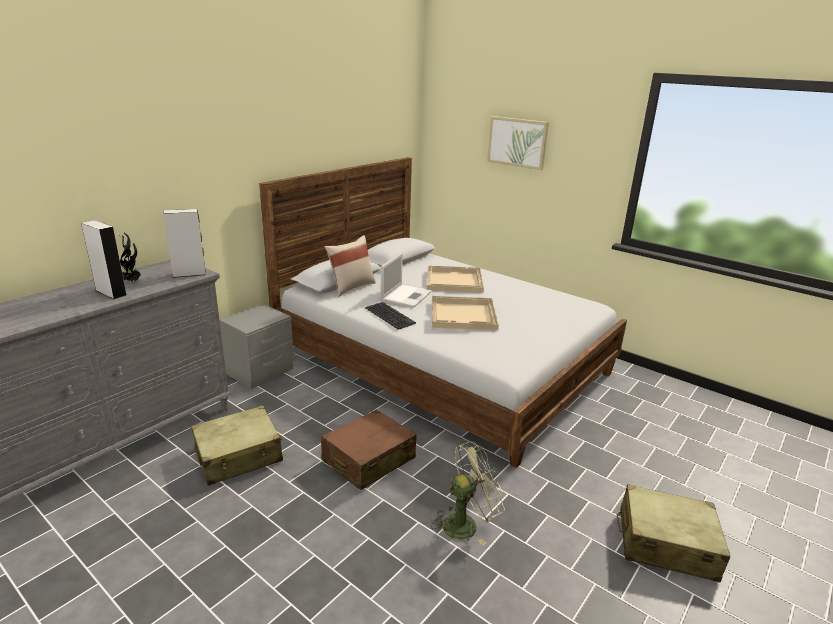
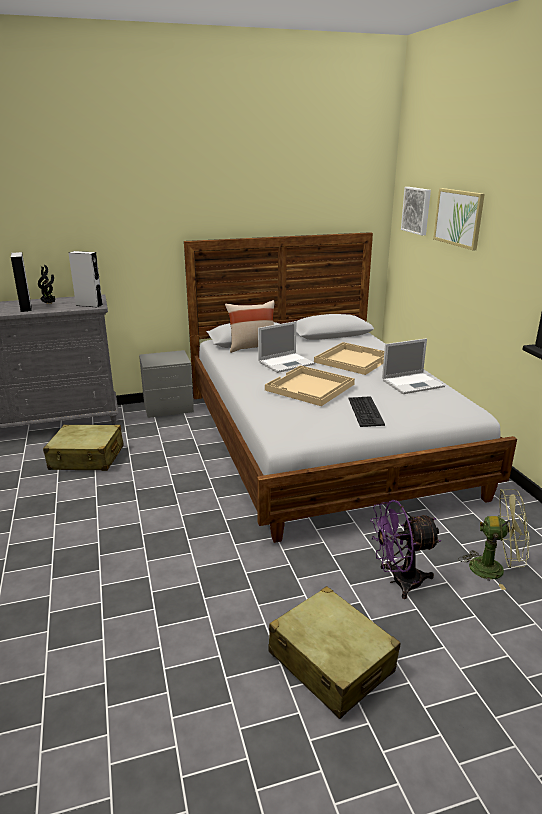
camera: 35 degrees right, 0 degrees up
brown suitcase [321,410,416,490] -> none
keyboard [365,302,416,330] -> keyboard moved to [348,396,385,427]
green fan [431,441,505,546] -> green fan moved to [458,489,529,590]
none -> purple fan [370,500,441,599]
none -> laptop [382,338,445,394]
none -> picture [401,187,431,235]

